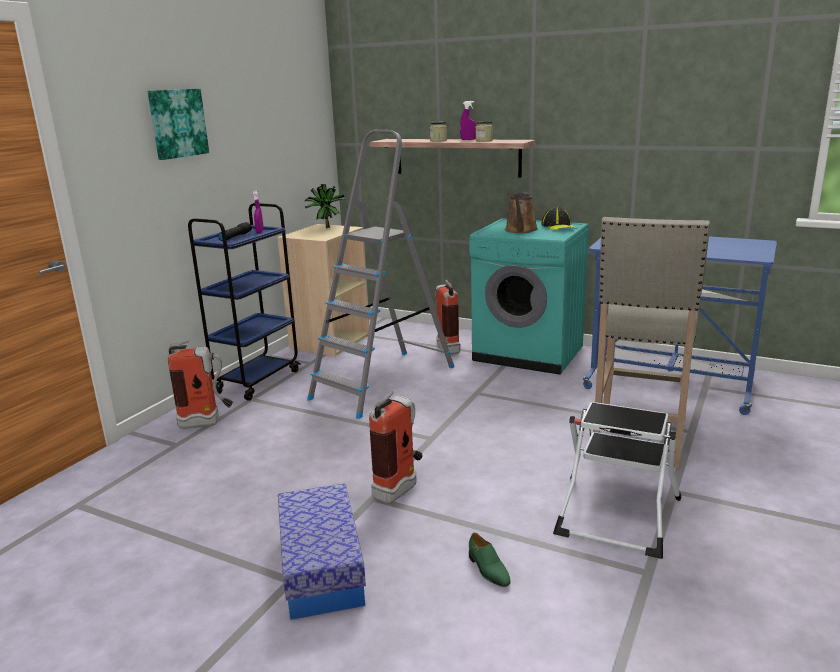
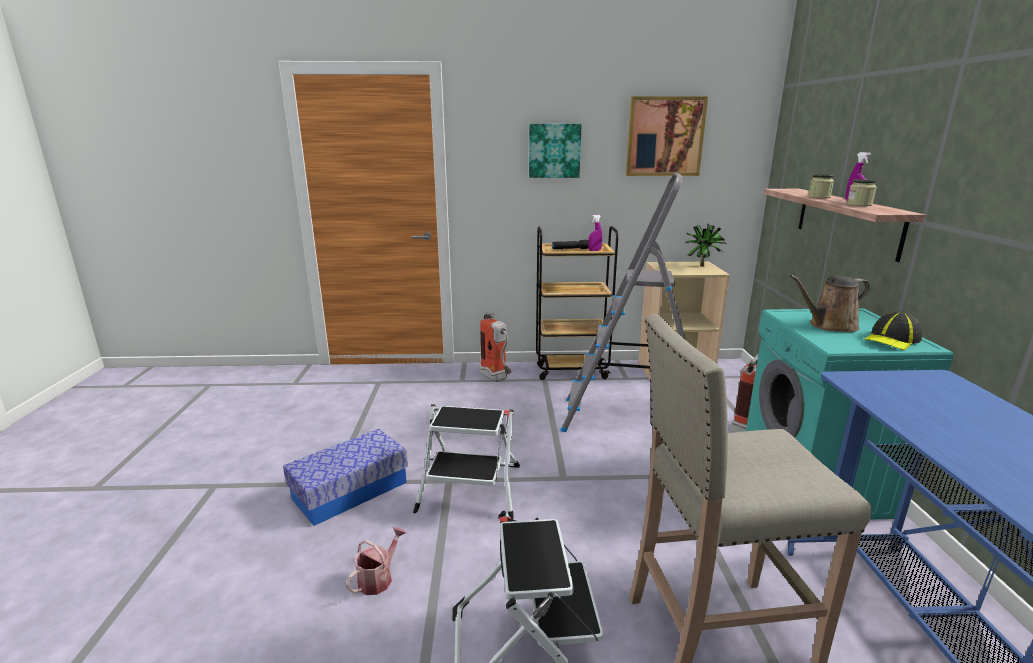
camera: 60 degrees right, 0 degrees up
blue cart [188,203,301,401] -> brown cart [536,226,618,380]
fire extinguisher [369,392,423,504] -> step ladder [413,404,520,520]
green shoe [469,533,511,587] -> watering can [346,527,407,595]
none -> picture [626,96,708,176]

